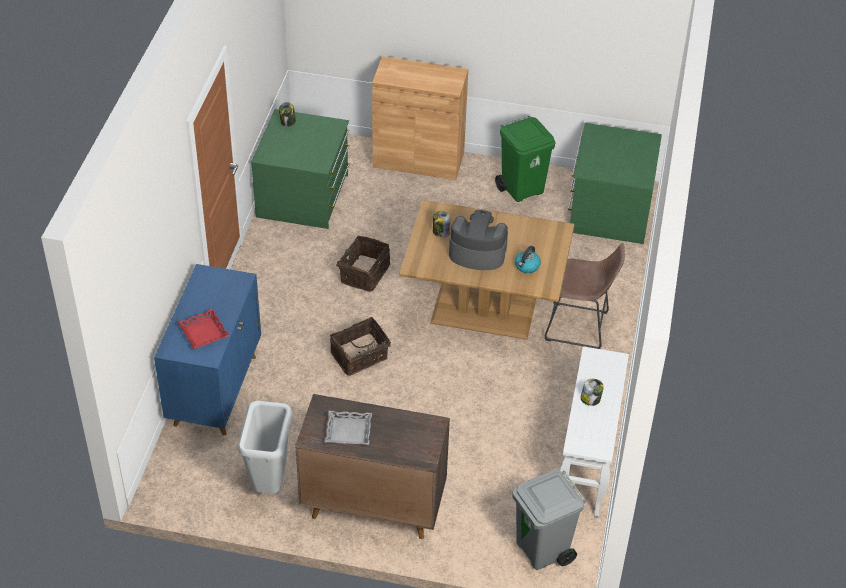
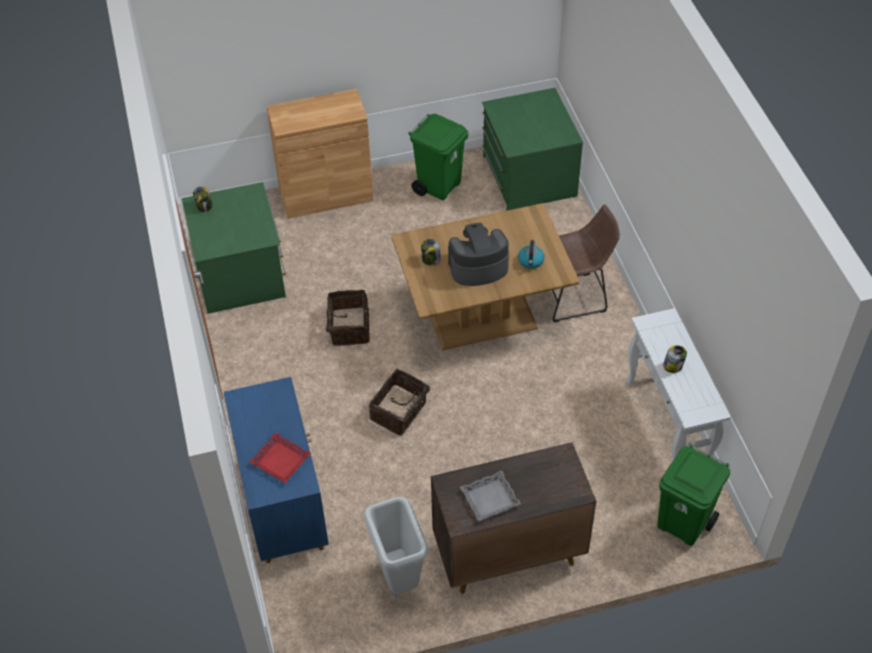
camera: 25 degrees left, 5 degrees up
grey trash can [513,470,587,570] -> green trash can [657,444,730,546]

